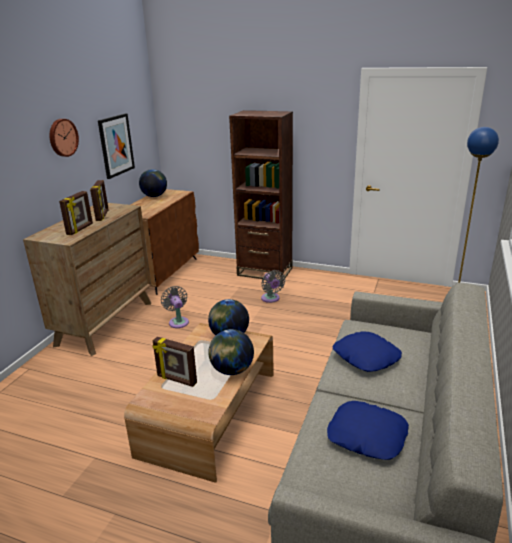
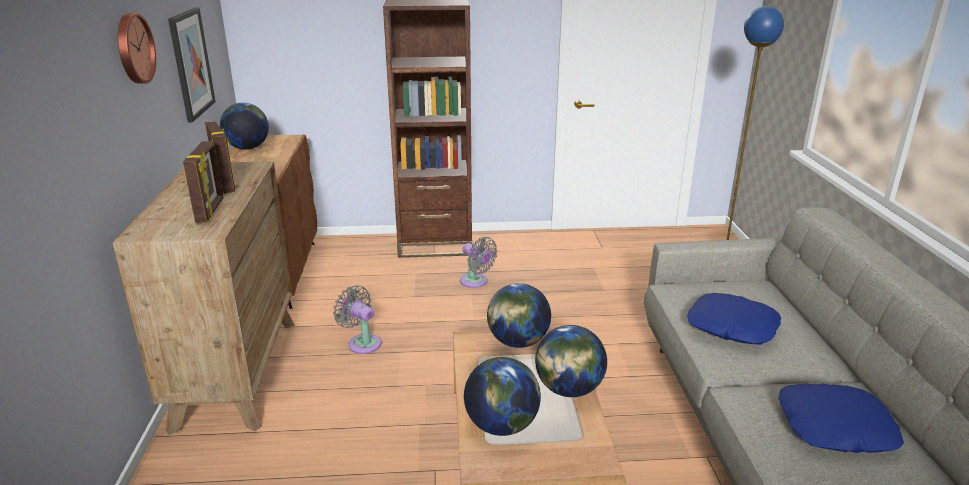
camera: 25 degrees left, 0 degrees up
picture frame [152,337,197,387] -> globe [464,357,541,436]

